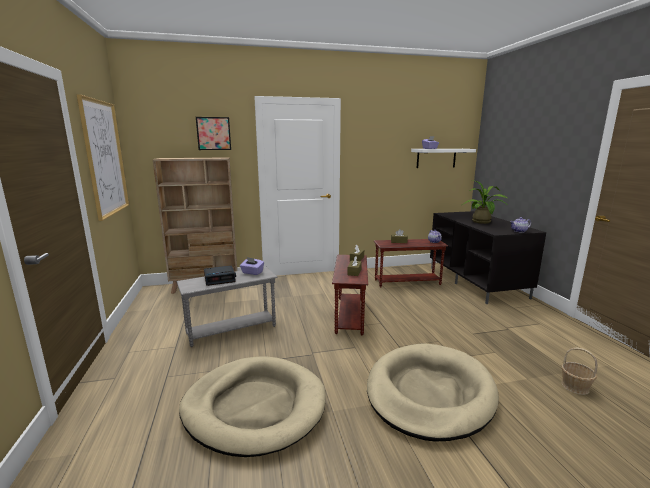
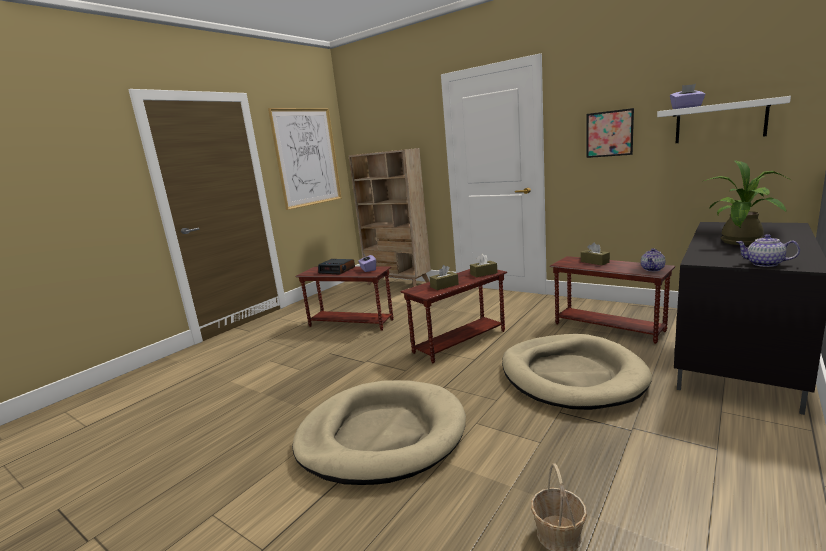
camera: 50 degrees right, 0 degrees up
grey side table [177,267,277,347] -> brown side table [296,266,394,331]
beige dog bed [179,356,326,457] -> beige dog bed moved to [502,334,652,410]
picture [196,117,231,150] -> picture moved to [586,108,634,158]

